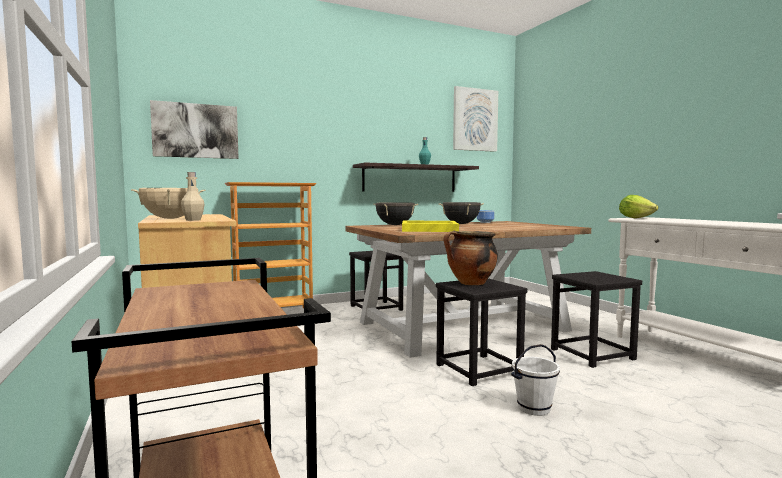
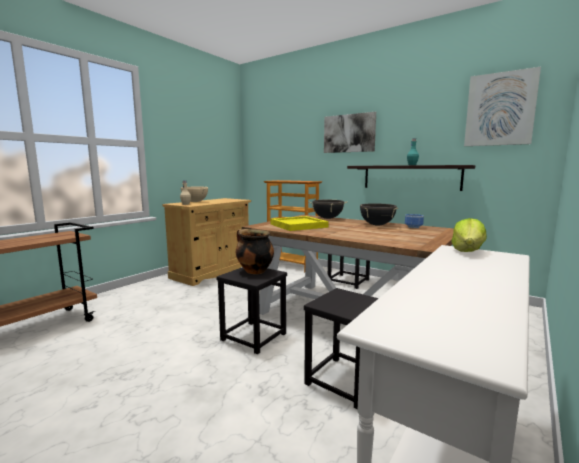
camera: 60 degrees right, 5 degrees up
picture [150,100,239,159] -> picture moved to [324,112,376,153]
white bucket [511,344,560,416] -> none

